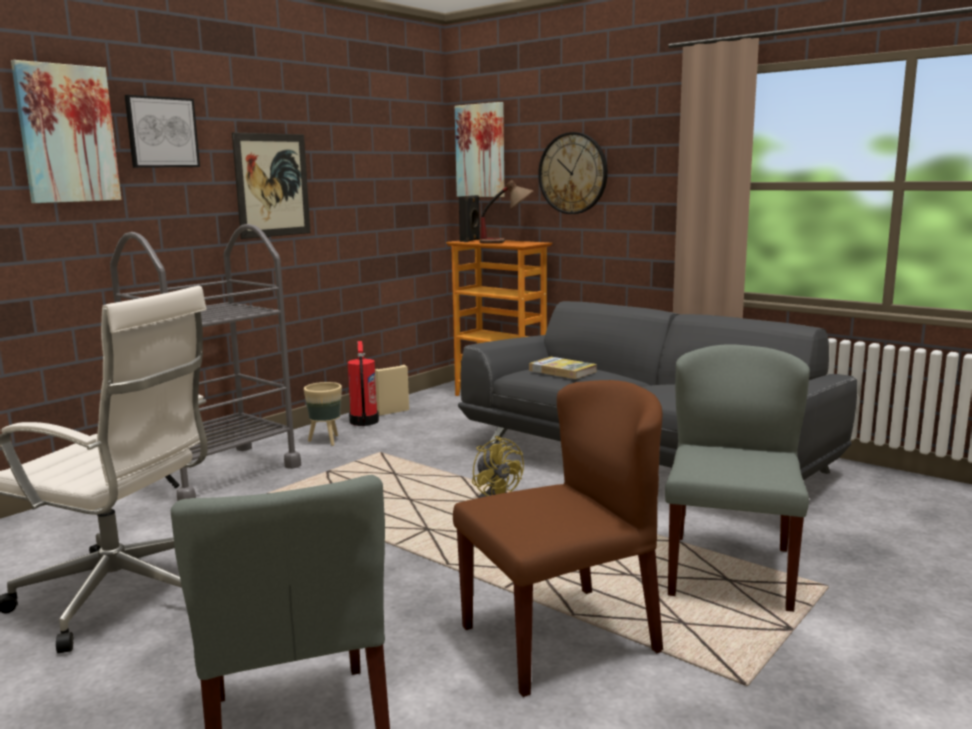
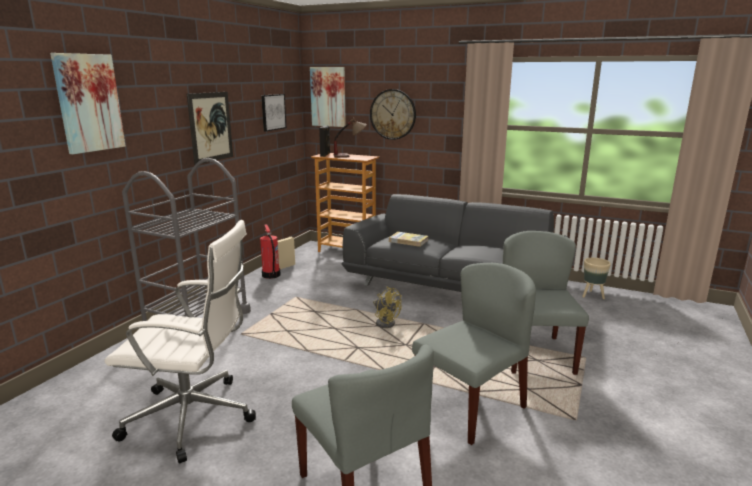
camera: 15 degrees left, 5 degrees up
picture [124,95,200,168] -> picture moved to [261,94,286,131]
beige planter [304,382,342,446] -> beige planter moved to [582,258,611,299]
brown chair [453,380,663,697] -> grey chair [412,263,536,445]

